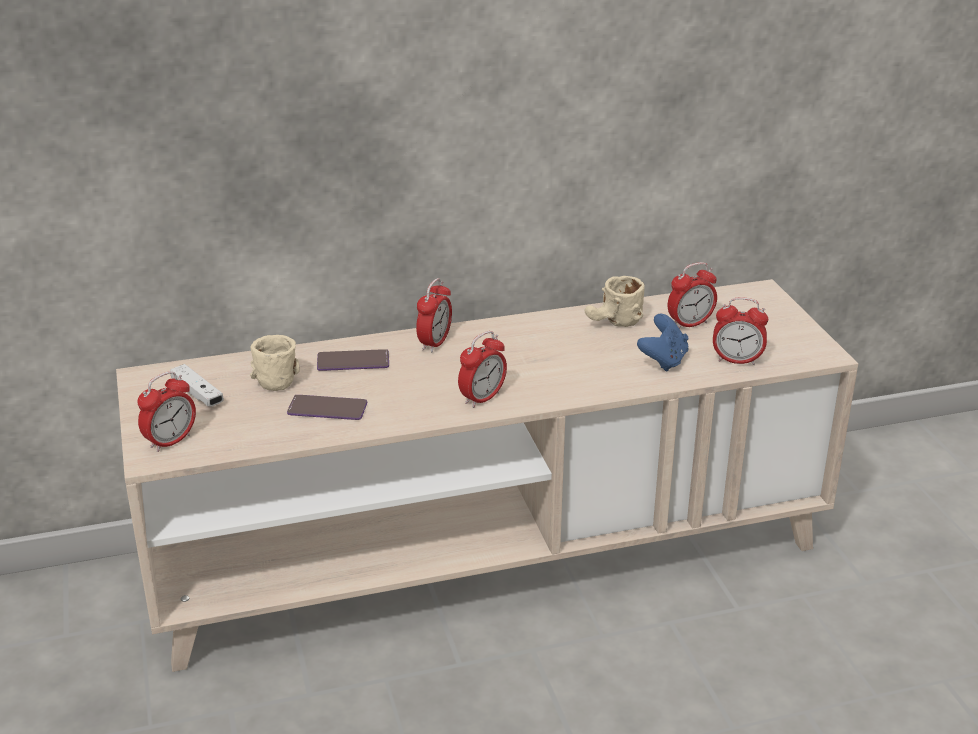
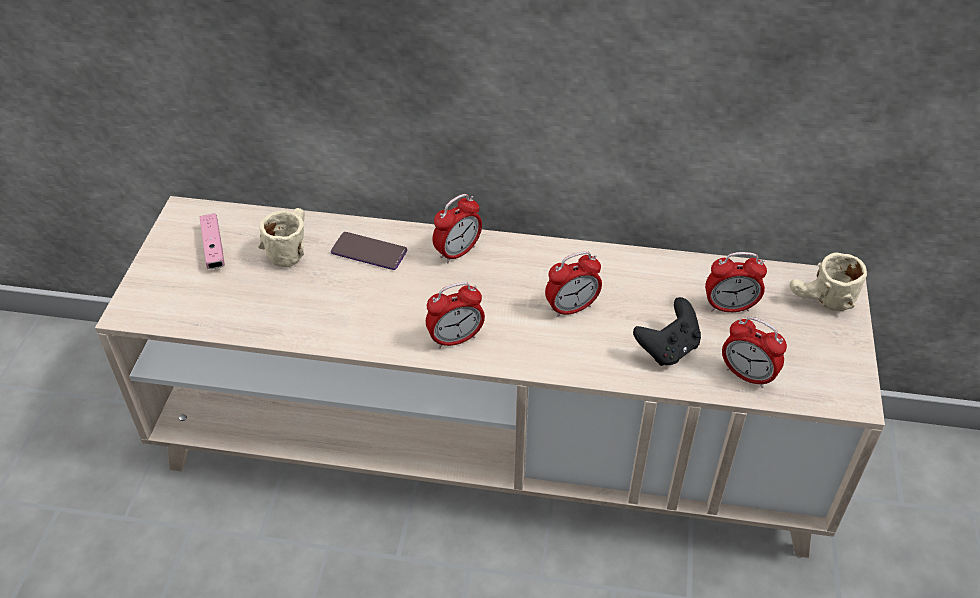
camera: 25 degrees right, 15 degrees up
alarm clock [137,371,196,452] -> alarm clock moved to [545,251,602,318]
white game controller [170,364,224,407] -> pink game controller [200,214,225,269]
phone [287,395,367,420] -> none
beige mug [585,276,645,327] -> beige mug moved to [790,252,867,311]
blue game controller [637,314,688,372] -> black game controller [633,297,701,366]

